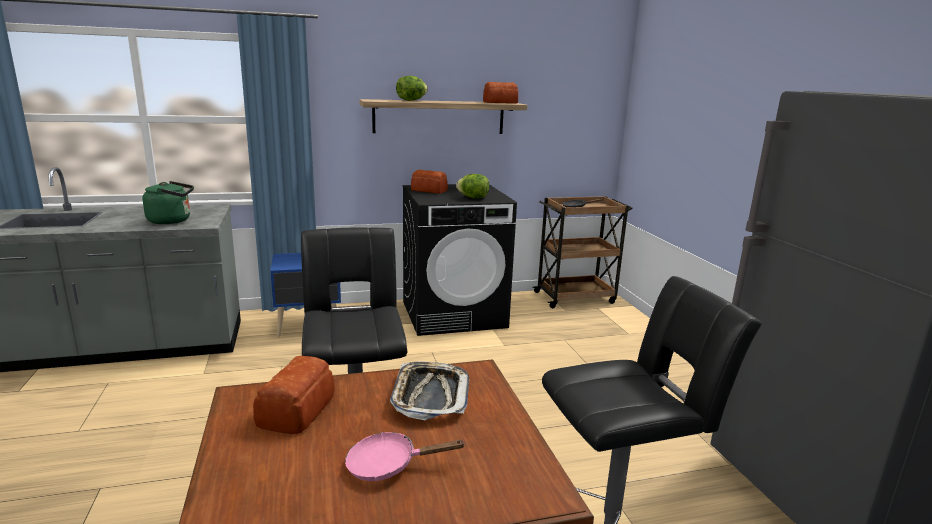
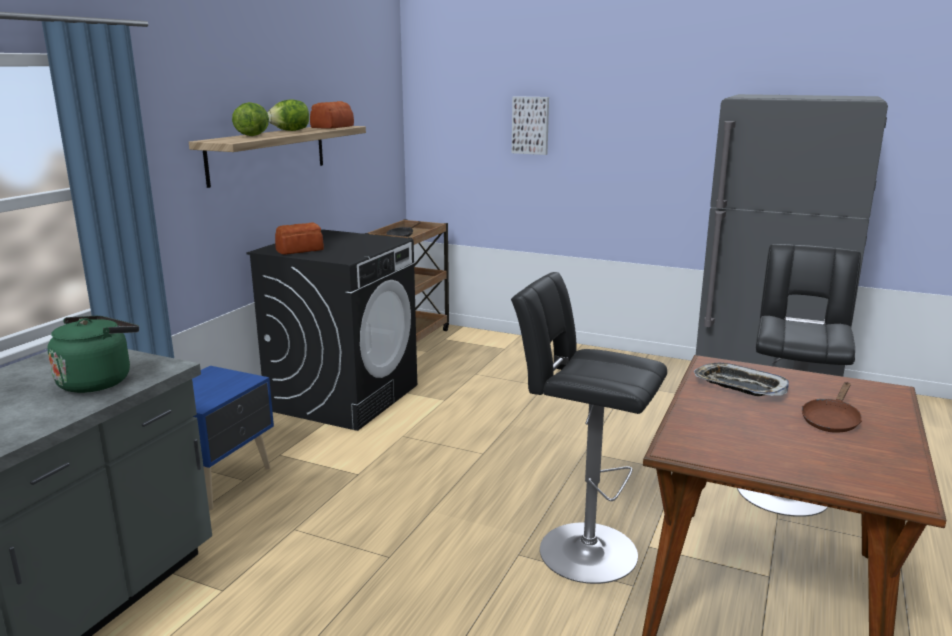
camera: 50 degrees left, 0 degrees up
bread [253,356,335,434] -> none
pink frying pan [345,432,466,481] -> brown frying pan [802,382,862,433]
lettuce [456,174,489,198] -> lettuce moved to [267,100,309,131]
none -> picture [512,96,549,155]

